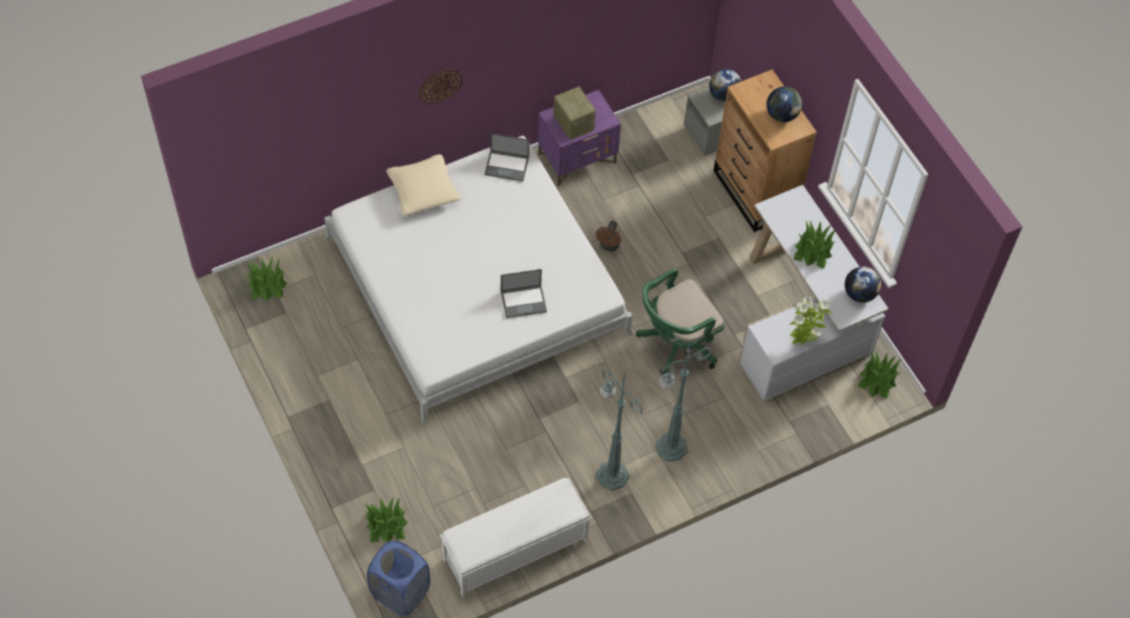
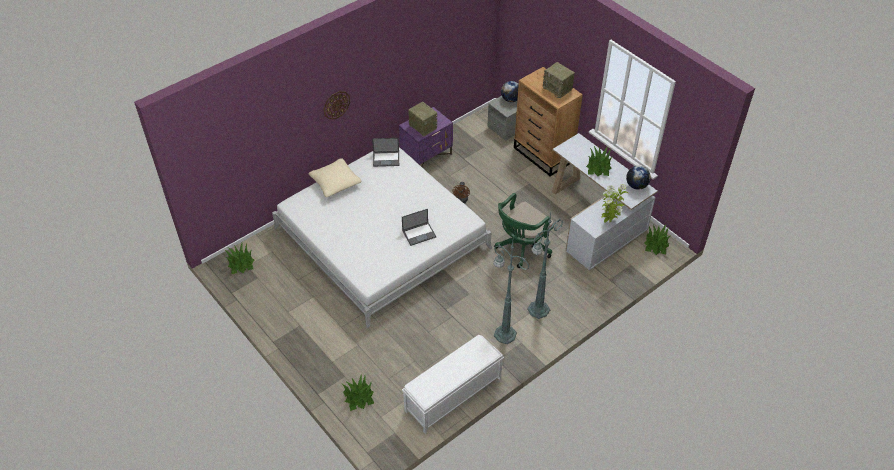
camera: 10 degrees left, 10 degrees down
blue laundry basket [367,540,430,615] -> none
globe [766,86,802,122] -> radio [543,62,575,98]

